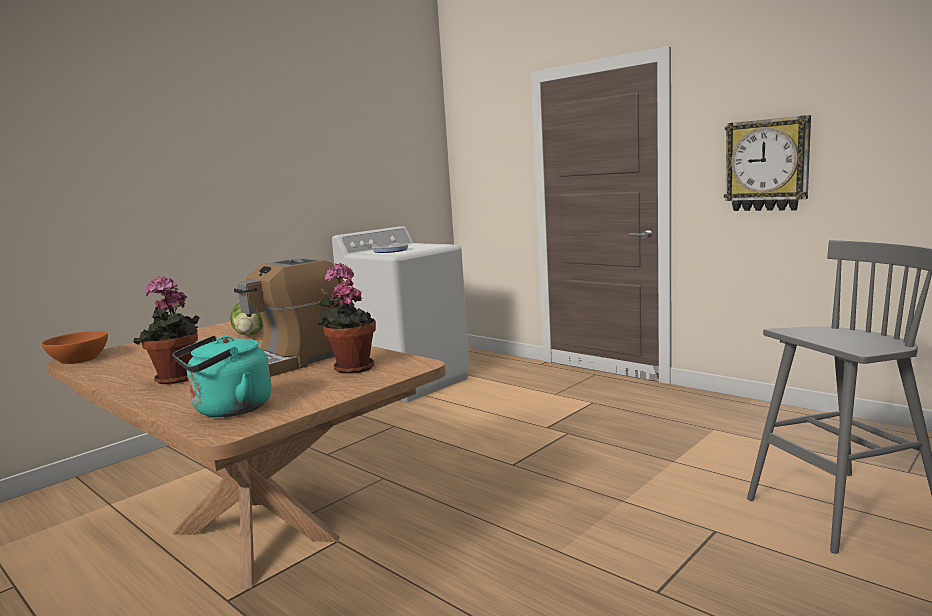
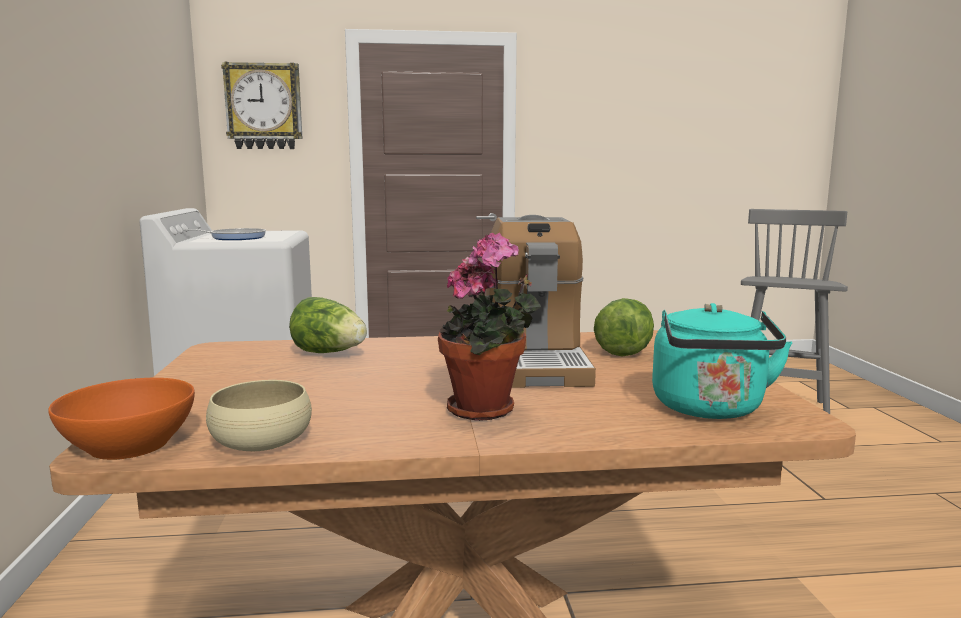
camera: 50 degrees left, 0 degrees up
potted plant [318,263,376,374] -> lettuce [594,298,654,356]
wall clock [724,115,811,211] -> wall clock moved to [221,62,303,149]
none -> beige bowl [206,380,312,451]

